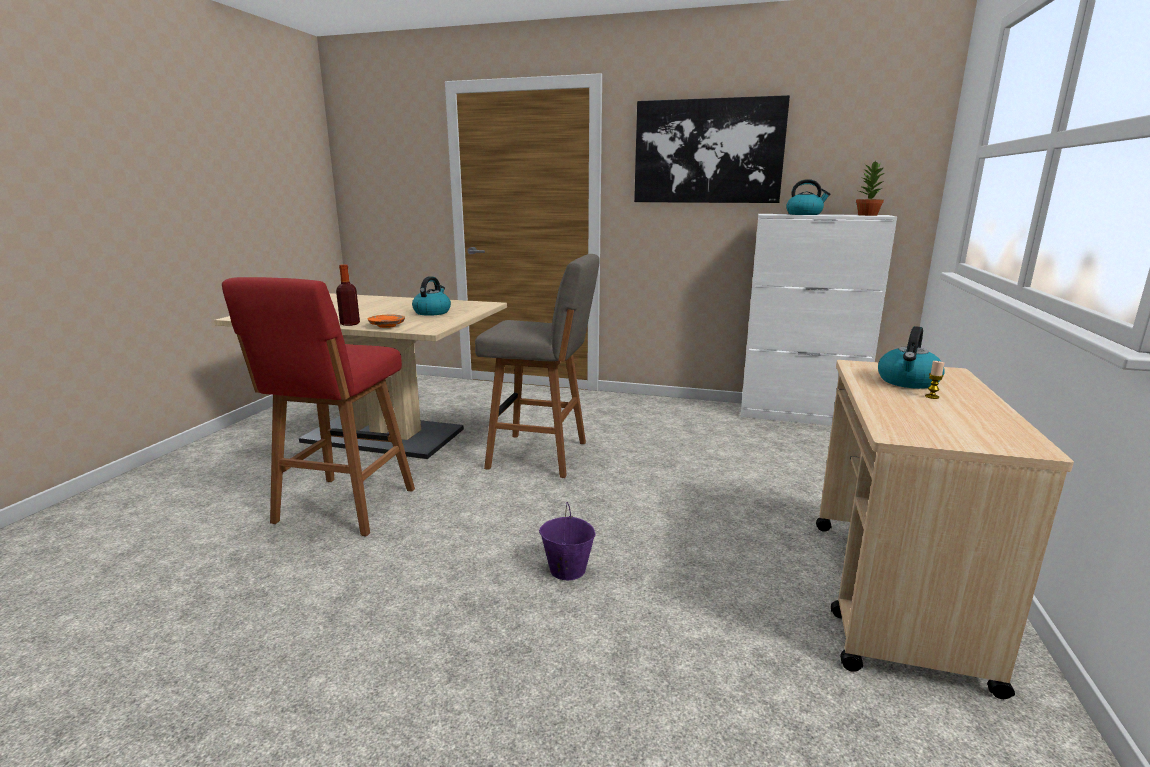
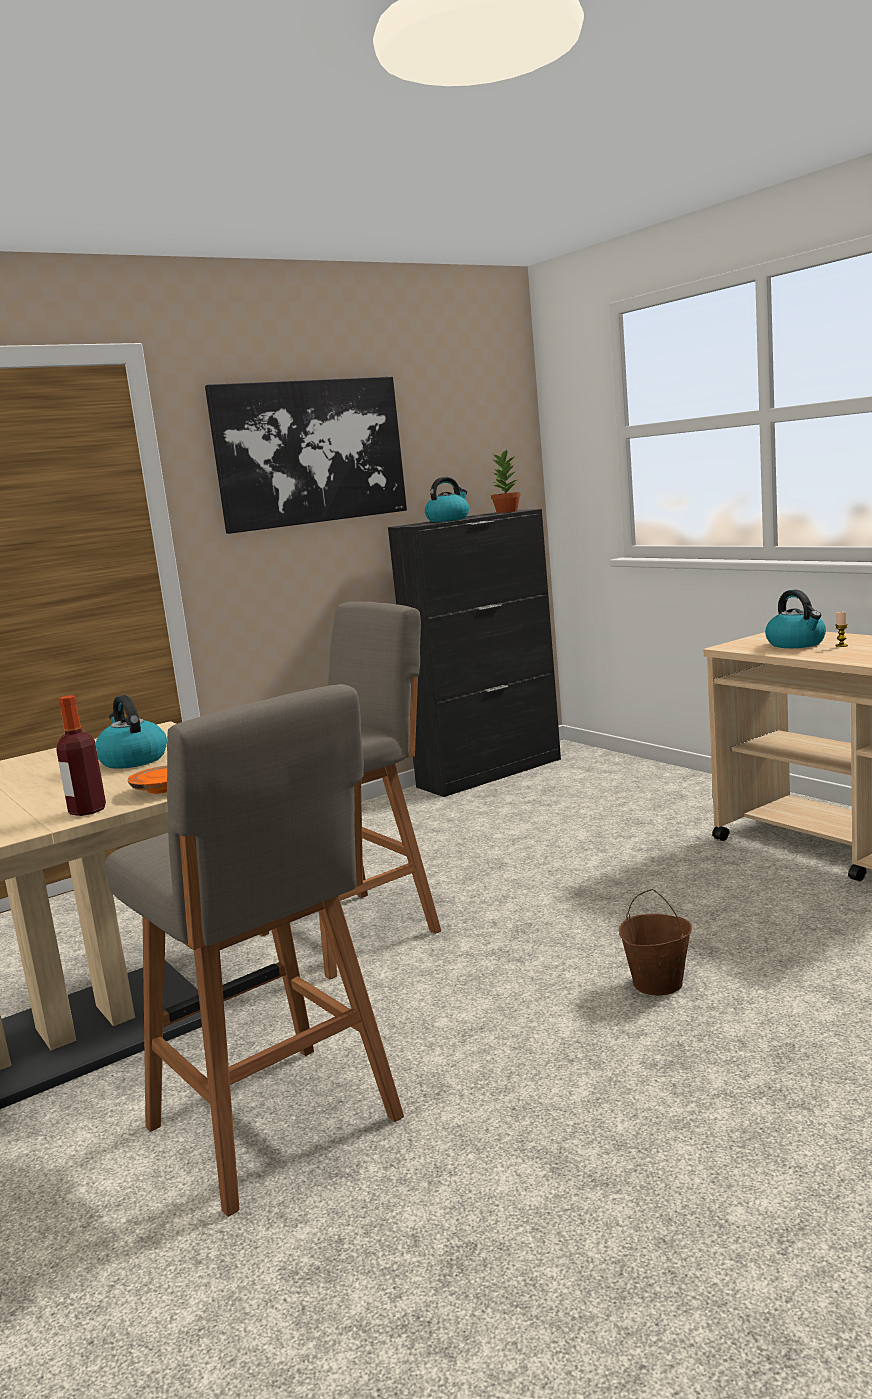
camera: 50 degrees left, 5 degrees down
red stool [222,277,415,536] -> grey stool [105,684,404,1217]
purple bucket [539,502,596,580] -> brown bucket [619,889,692,995]
white cabinet [741,214,897,426] -> black cabinet [388,509,561,797]

